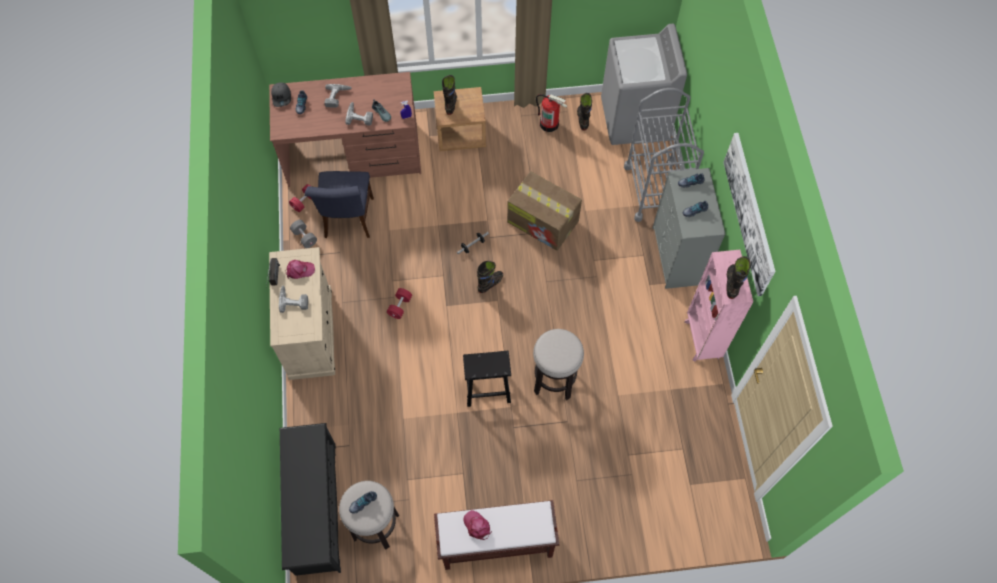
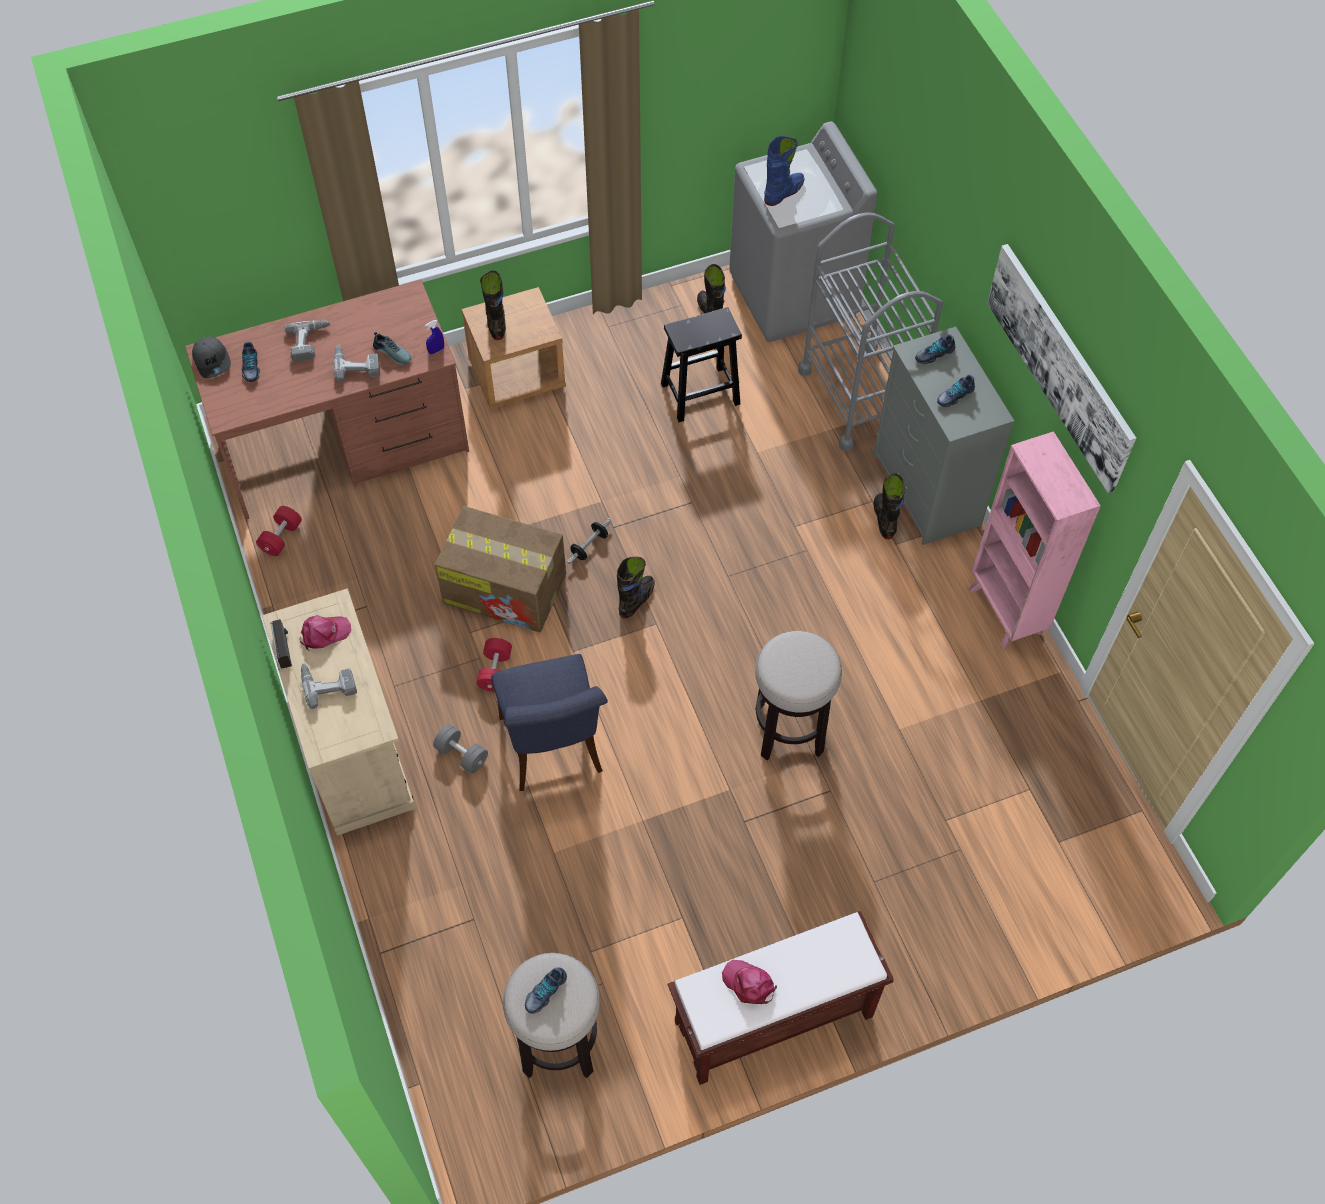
camera: 15 degrees left, 5 degrees down
black shoe rack [280,423,341,576] -> none
grey dumbbell [290,220,317,248] -> grey dumbbell moved to [433,724,488,774]
blue chair [305,171,374,238] -> blue chair moved to [491,654,608,791]
black stool [463,351,511,407] -> black stool moved to [661,307,742,422]
cardboard box [507,171,582,251] -> cardboard box moved to [435,506,566,632]
fire extinguisher [536,94,567,132] -> none
black boot [726,256,750,299] -> black boot moved to [874,473,905,539]
none -> blue boot [764,136,805,206]

